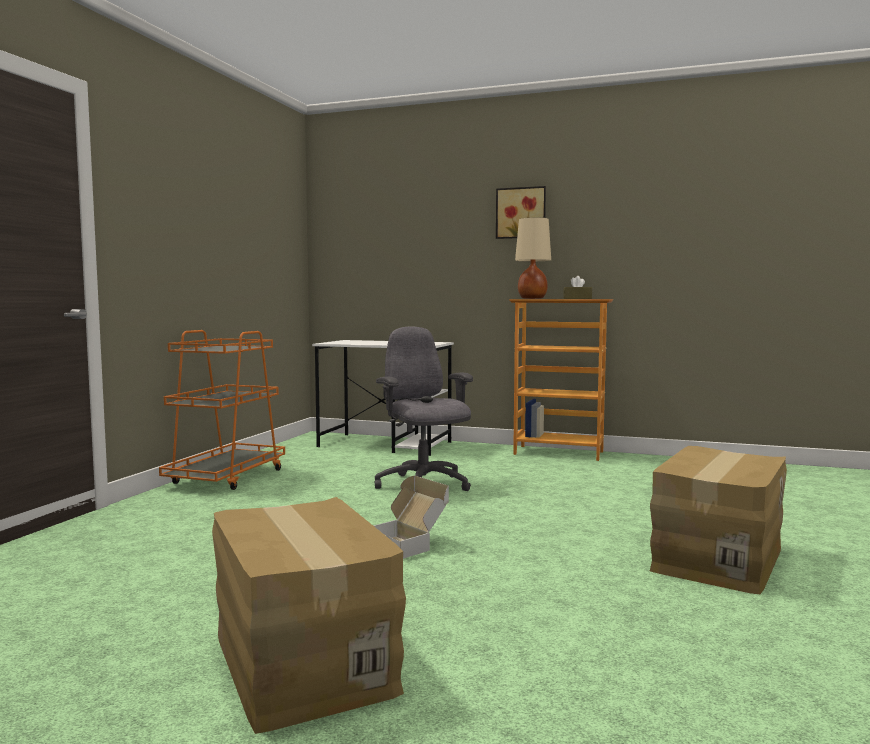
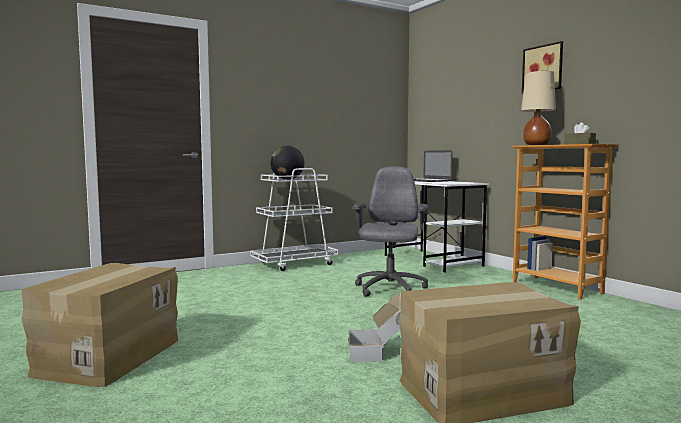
camera: 40 degrees right, 0 degrees up
orange cart [159,330,285,490] -> white cart [250,168,339,271]
cardboard box [374,476,449,559] -> cardboard box moved to [349,295,401,362]
none -> globe [270,146,304,180]
none -> laptop [414,150,453,182]

